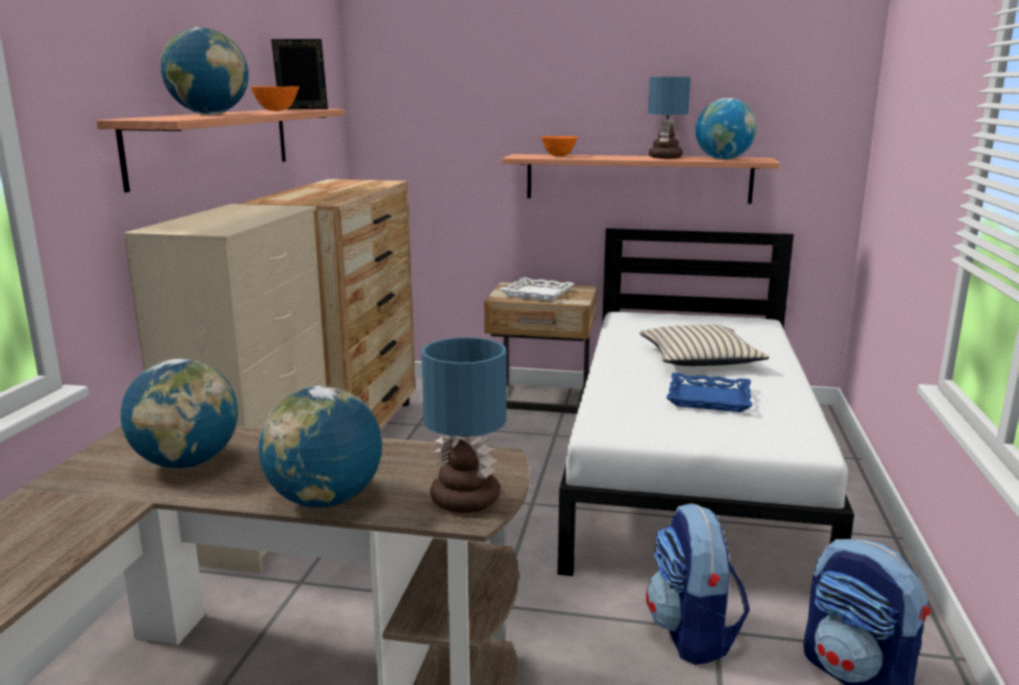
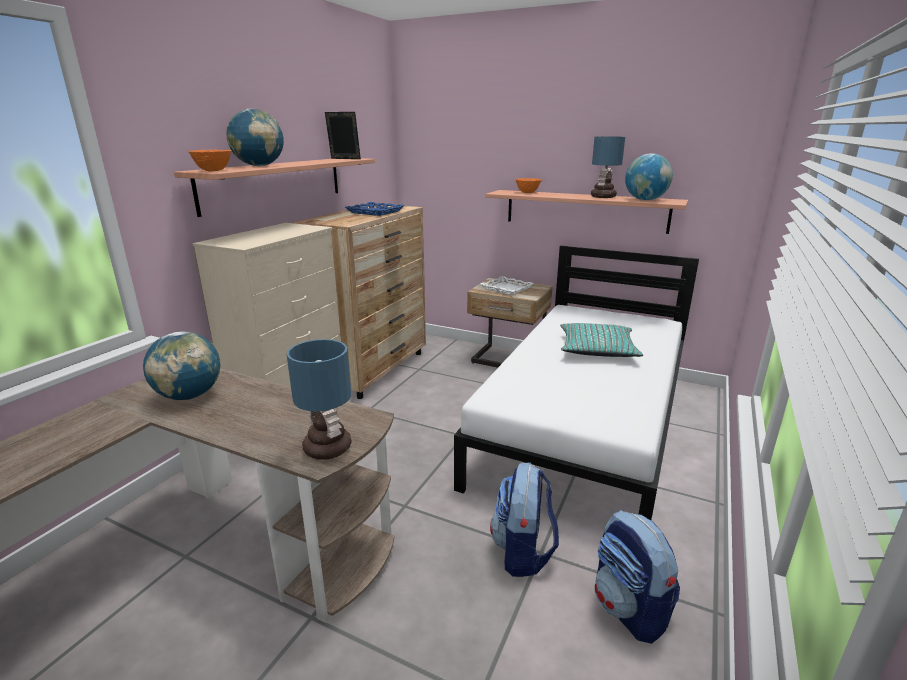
camera: 15 degrees right, 5 degrees up
orange bowl [251,86,299,111] -> orange bowl moved to [188,150,231,172]
globe [259,386,382,508] -> none
beige pillow [639,325,769,366] -> turquoise pillow [560,323,643,357]
blue tray [667,373,752,412] -> blue tray moved to [345,202,405,216]

